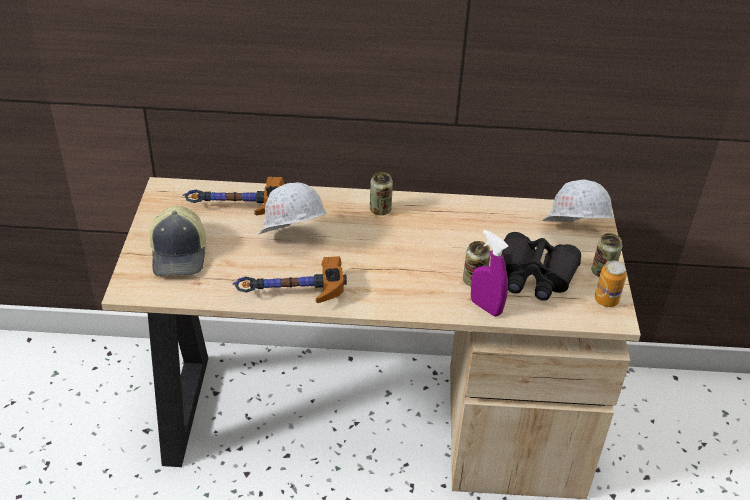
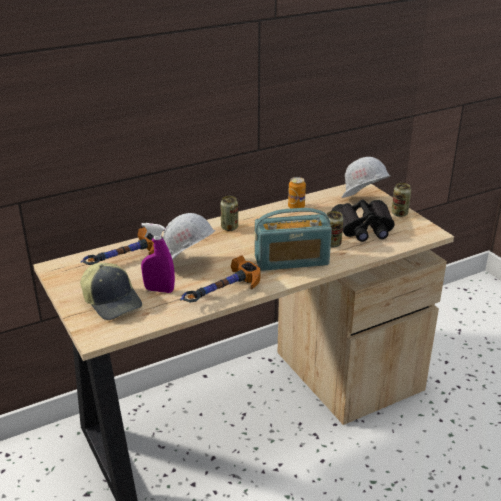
camera: 30 degrees left, 10 degrees down
purple spray bottle [471,230,508,316] -> purple spray bottle moved to [141,223,175,293]
can [595,260,627,307] -> can moved to [288,177,306,209]
none -> radio [255,208,332,271]

